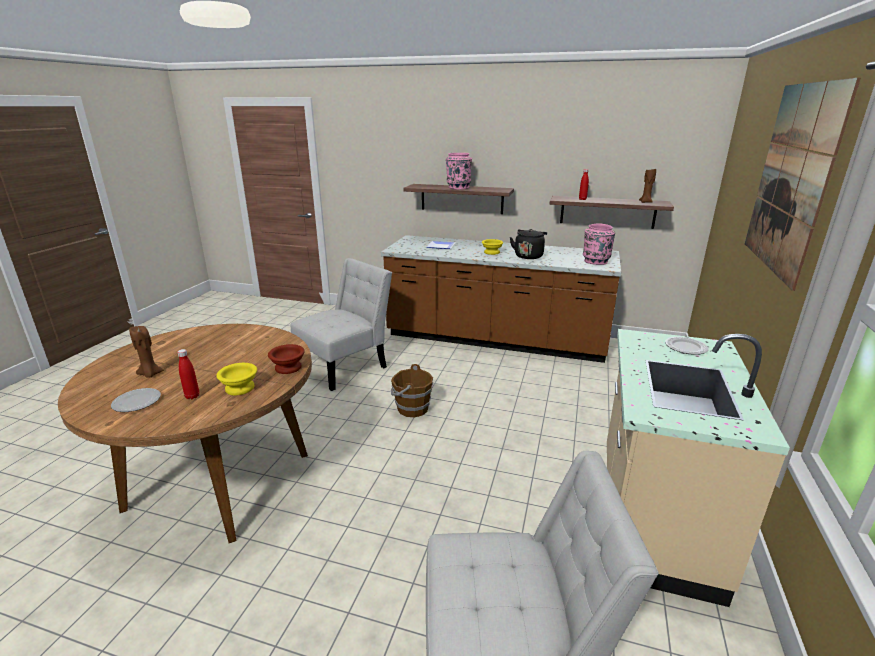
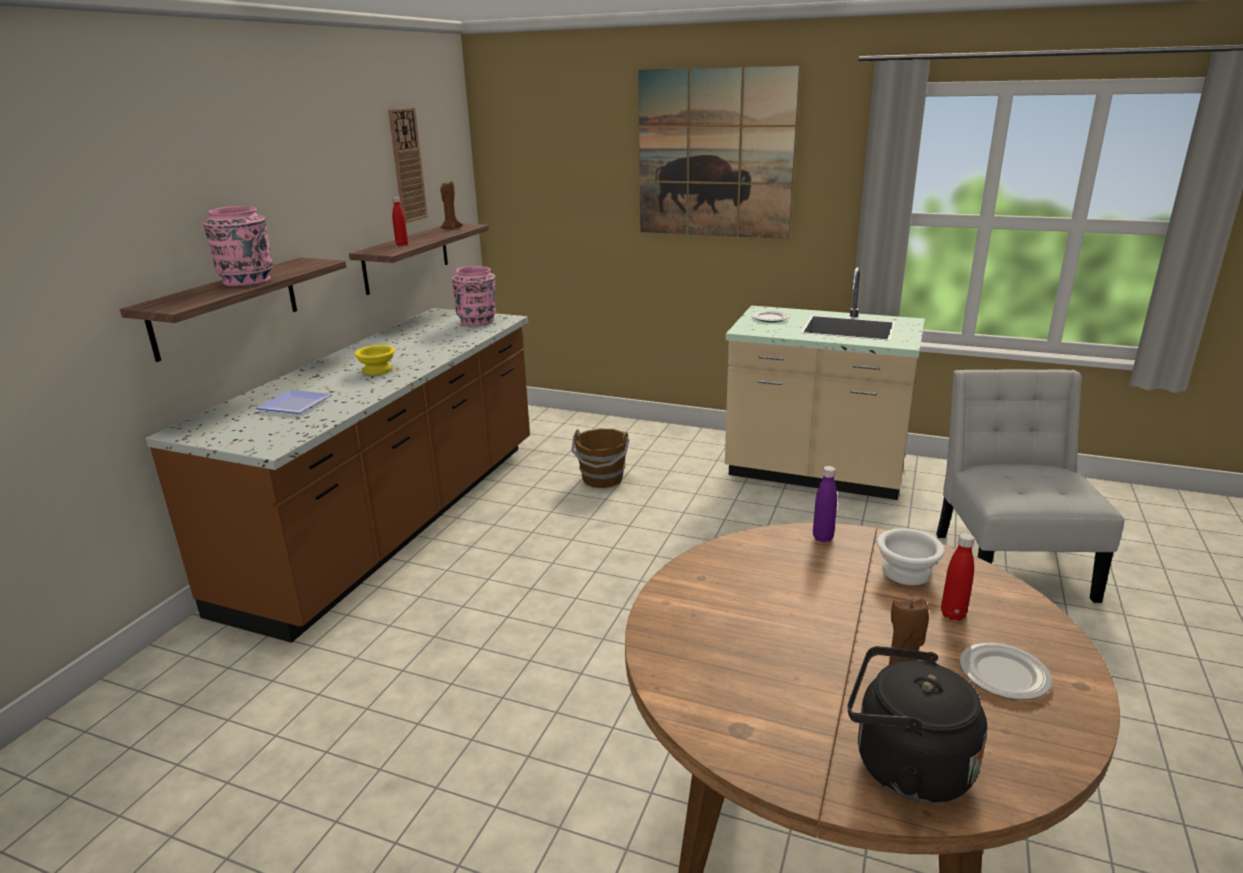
camera: 85 degrees left, 0 degrees up
yellow bowl [216,363,257,396] -> white bowl [877,528,945,585]
brown bowl [268,344,305,374] -> purple bottle [813,466,837,542]
white chair [291,258,392,391] -> none
brown bucket [391,364,433,417] -> brown bucket moved to [571,429,629,488]
black kettle [510,229,547,259] -> black kettle moved to [848,646,987,803]
none -> wall clock [388,108,428,223]

